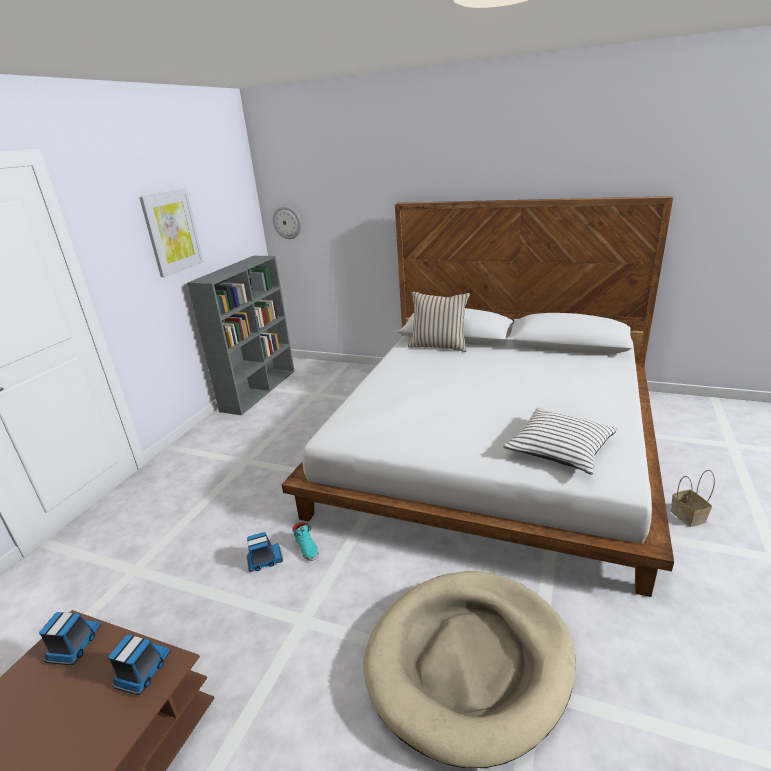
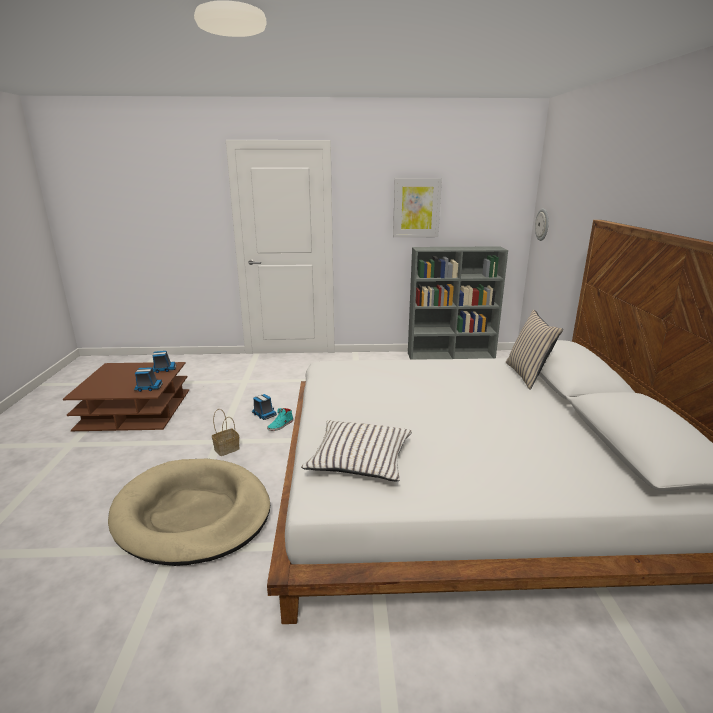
camera: 65 degrees right, 5 degrees down
basket [671,470,715,527] -> basket moved to [212,409,240,456]

